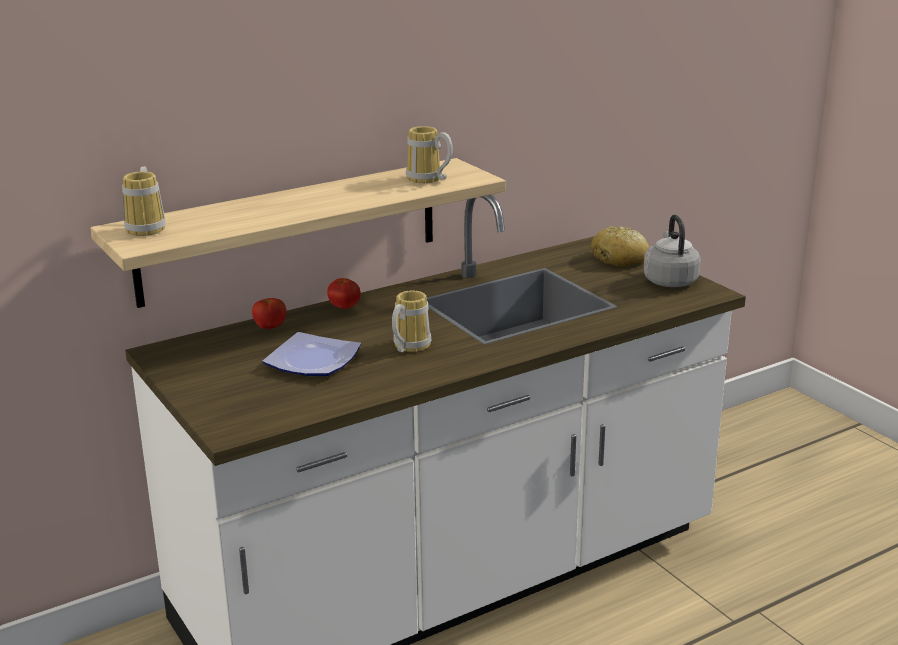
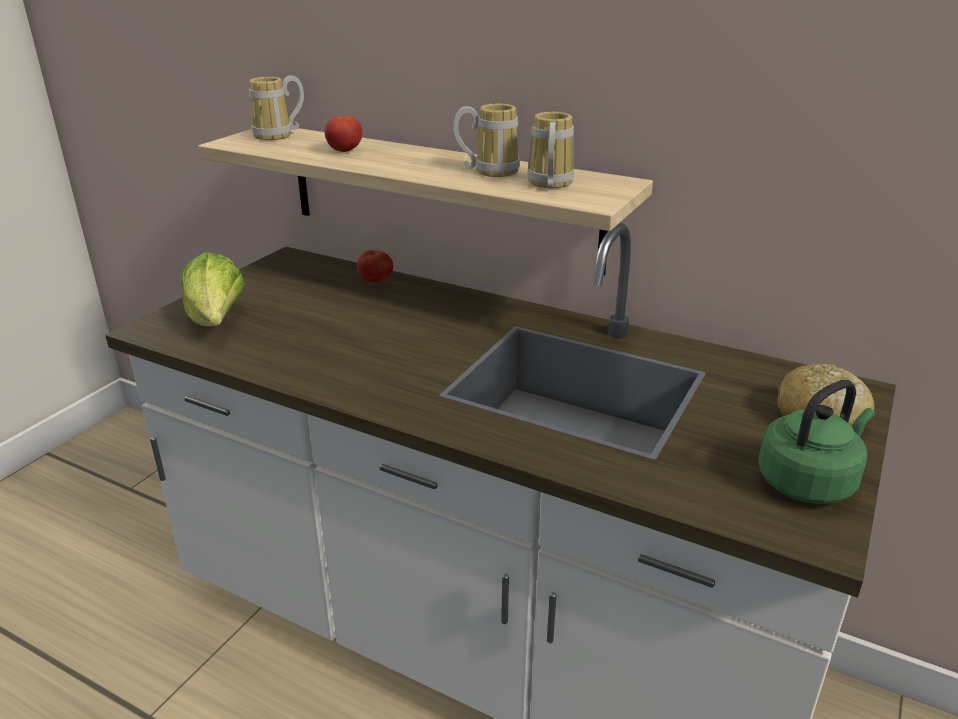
camera: 60 degrees right, 5 degrees up
plate [262,332,361,376] -> none
tomato [327,278,361,309] -> tomato moved to [325,115,362,152]
mug [392,290,431,352] -> mug moved to [453,103,520,177]
grey kettle [644,214,701,287] -> green kettle [758,380,875,504]
none -> lettuce [181,252,245,327]

